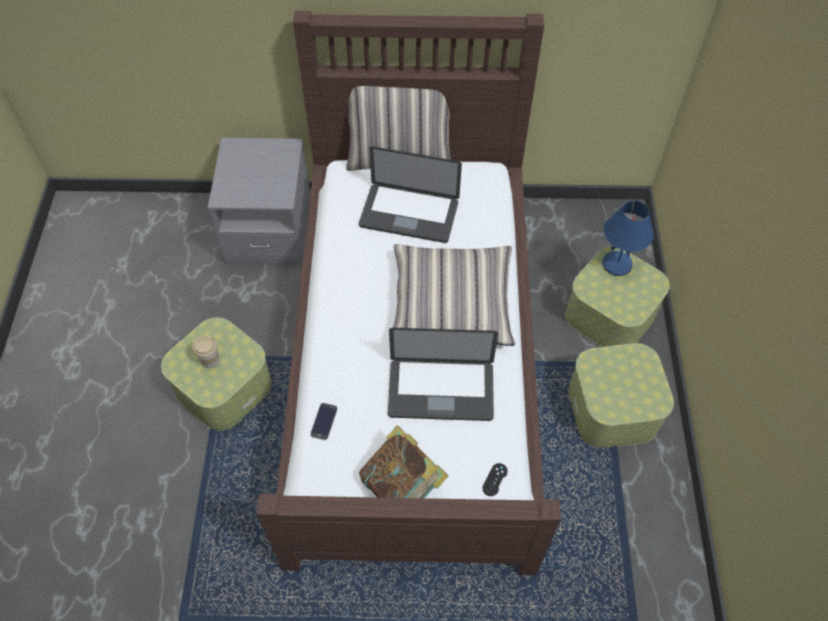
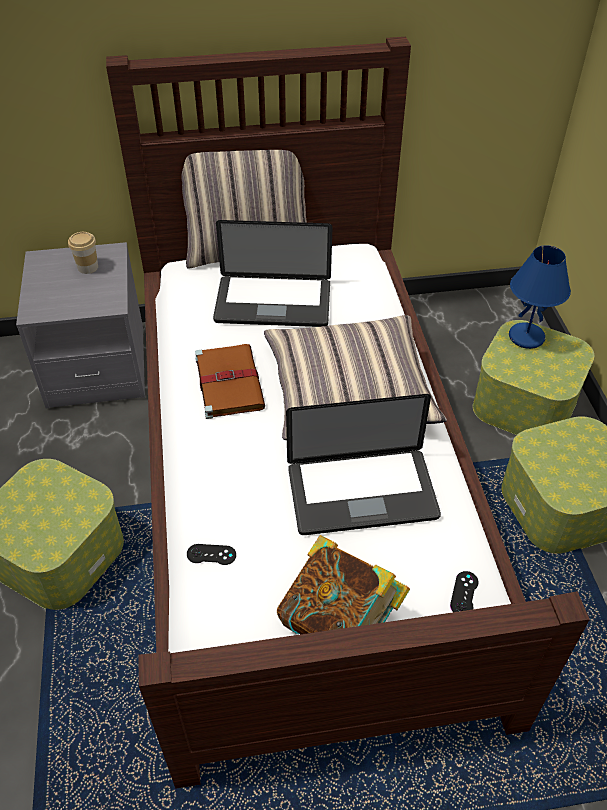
camera: 10 degrees left, 10 degrees down
cup [193,335,220,368] -> cup moved to [68,232,98,274]
phone [311,403,337,440] -> black game controller [187,544,236,565]
none -> brown book [195,344,265,419]

